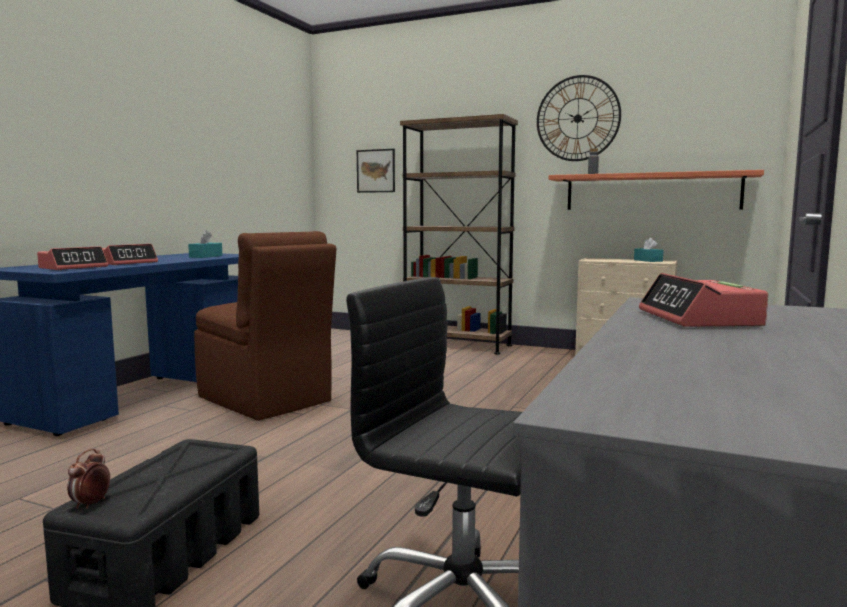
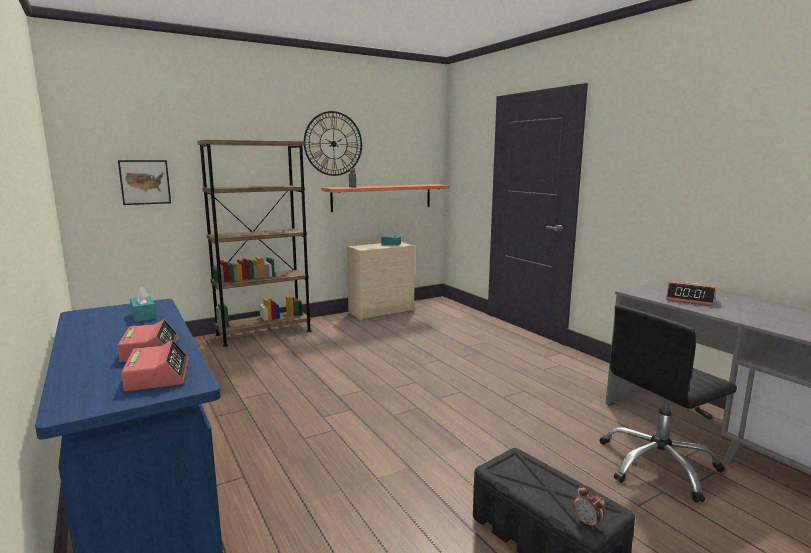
camera: 55 degrees left, 5 degrees up
brown chair [194,231,336,421] -> none

